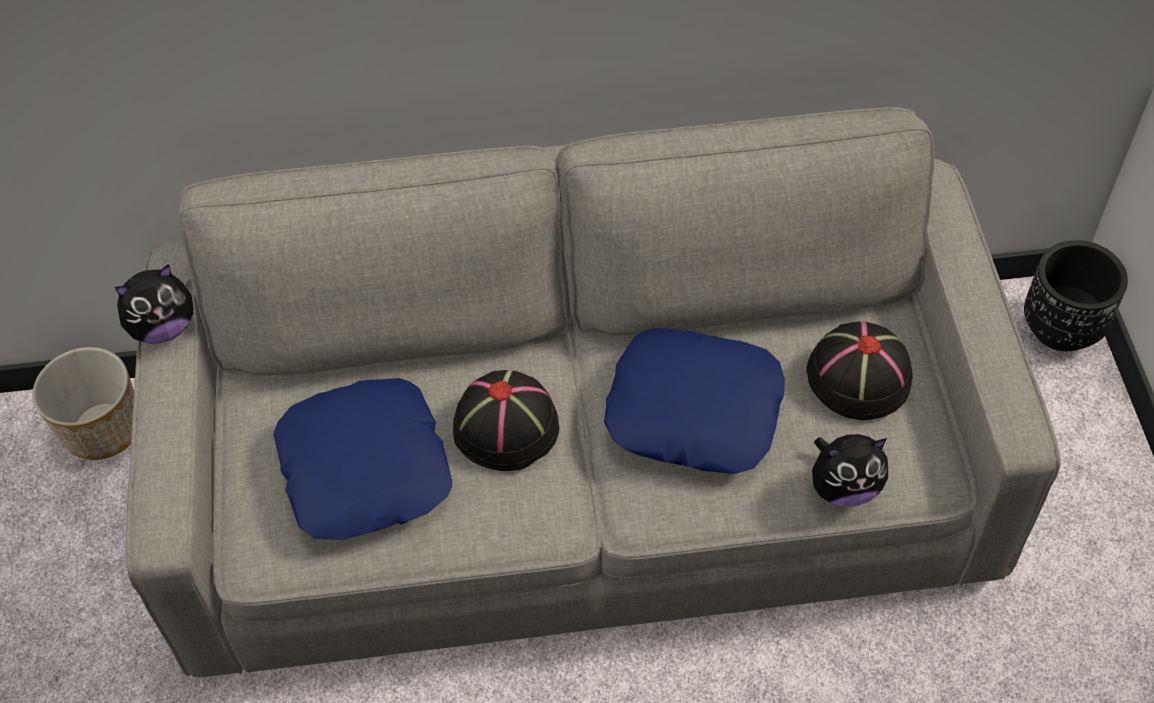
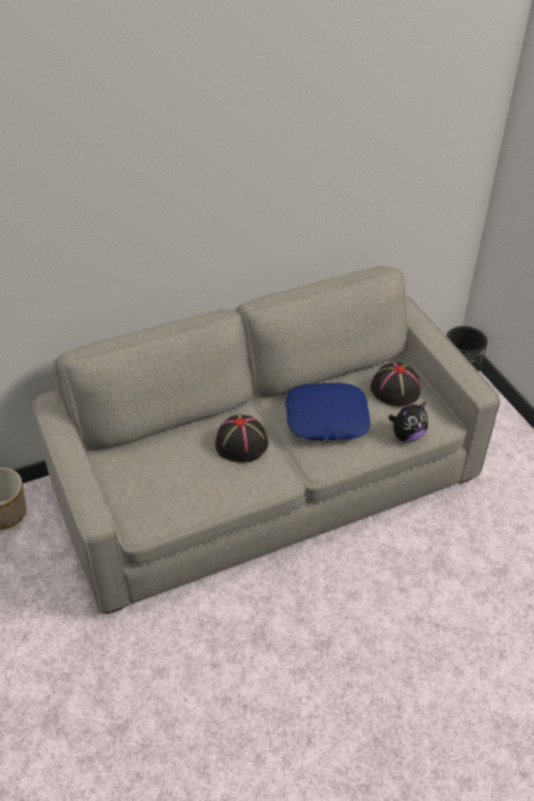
camera: 20 degrees left, 10 degrees down
plush toy [115,264,193,344] -> none
blue pillow [273,378,452,540] -> none

